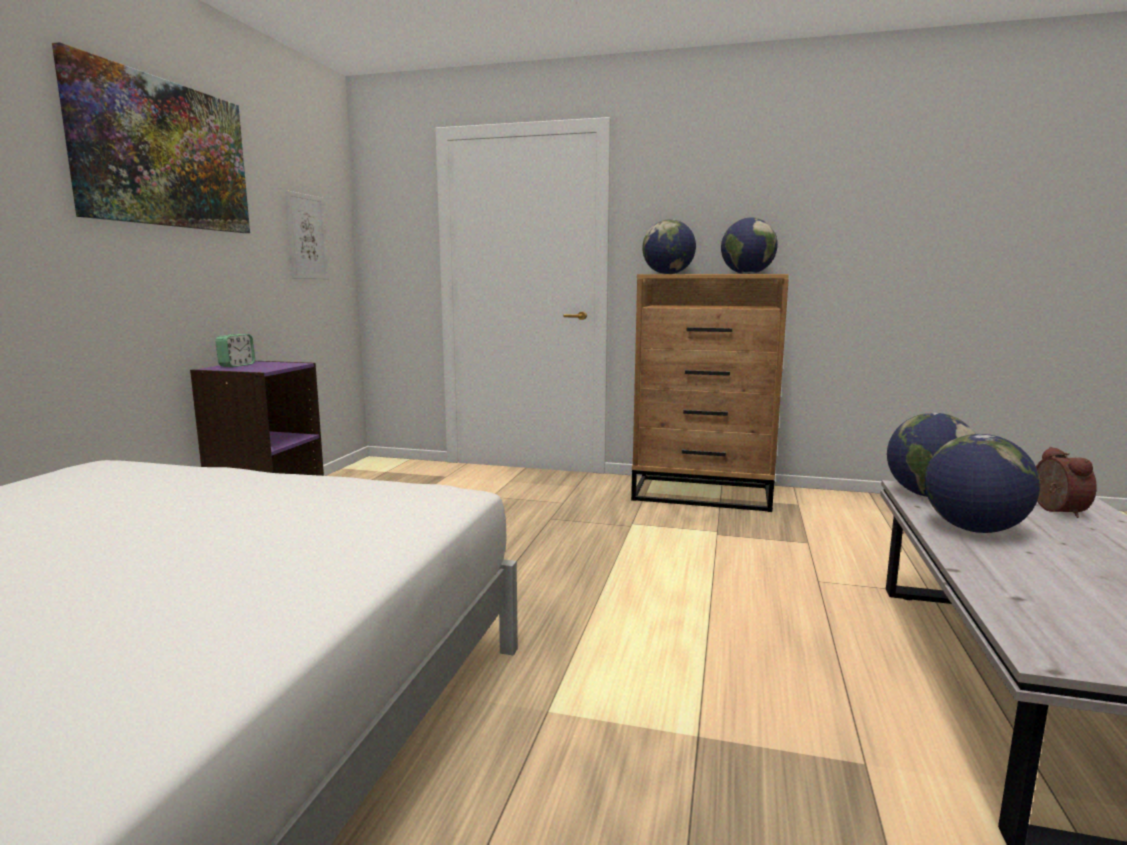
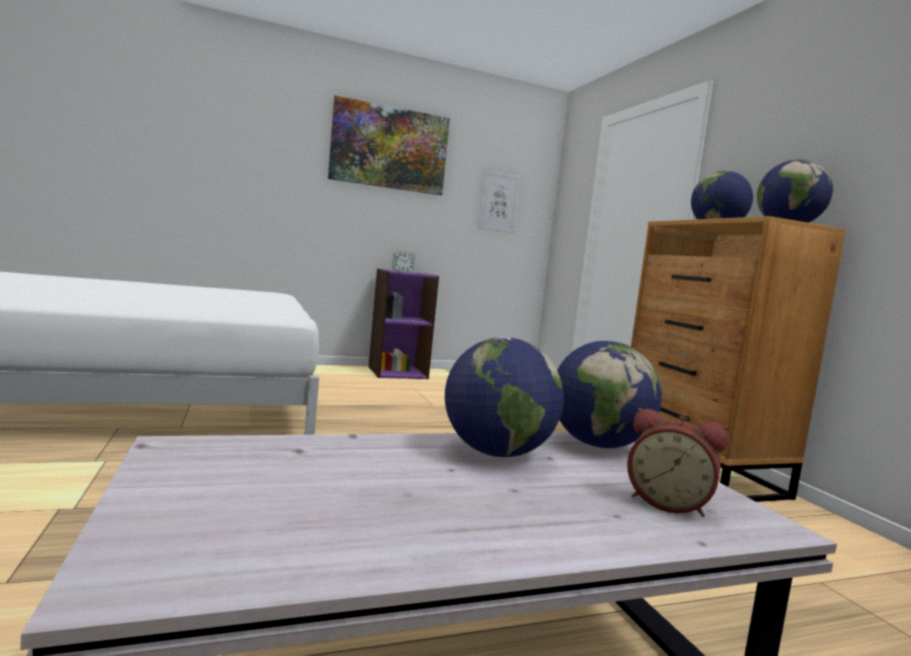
camera: 55 degrees right, 5 degrees down
alarm clock [1036,447,1097,518] -> alarm clock turned 60 degrees clockwise [627,408,729,517]

